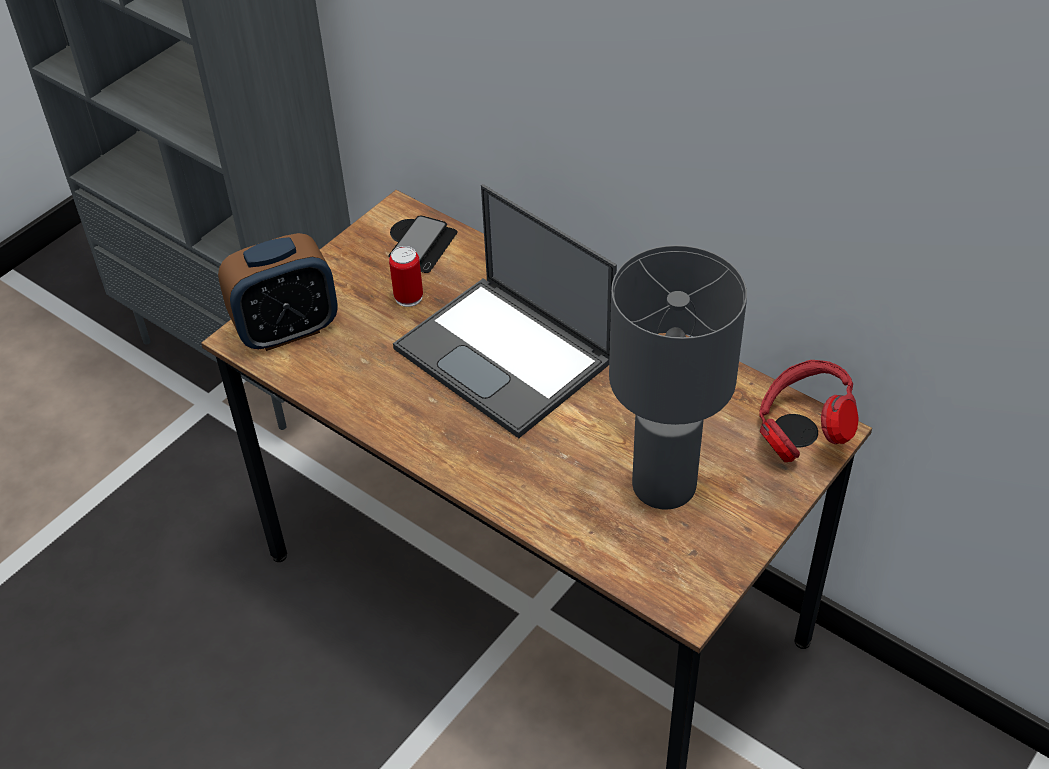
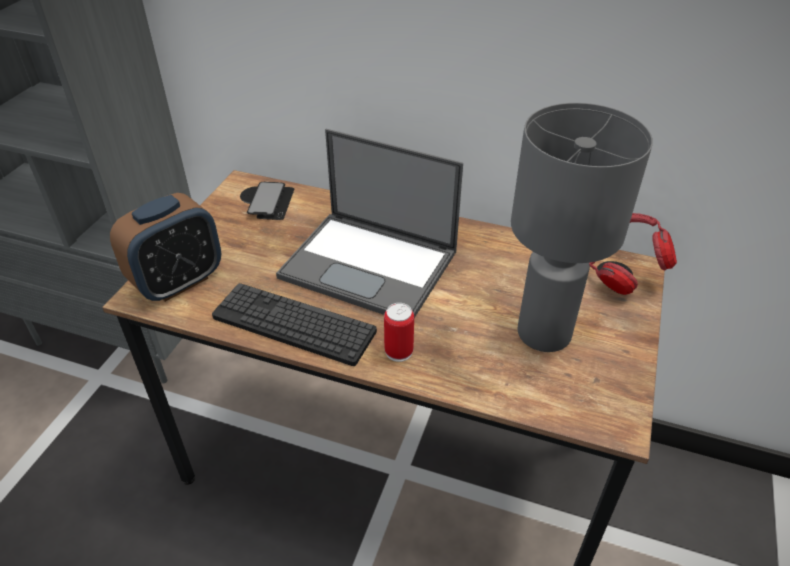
camera: 20 degrees left, 5 degrees down
can [389,246,423,307] -> can moved to [384,303,414,362]
none -> keyboard [212,283,377,366]

